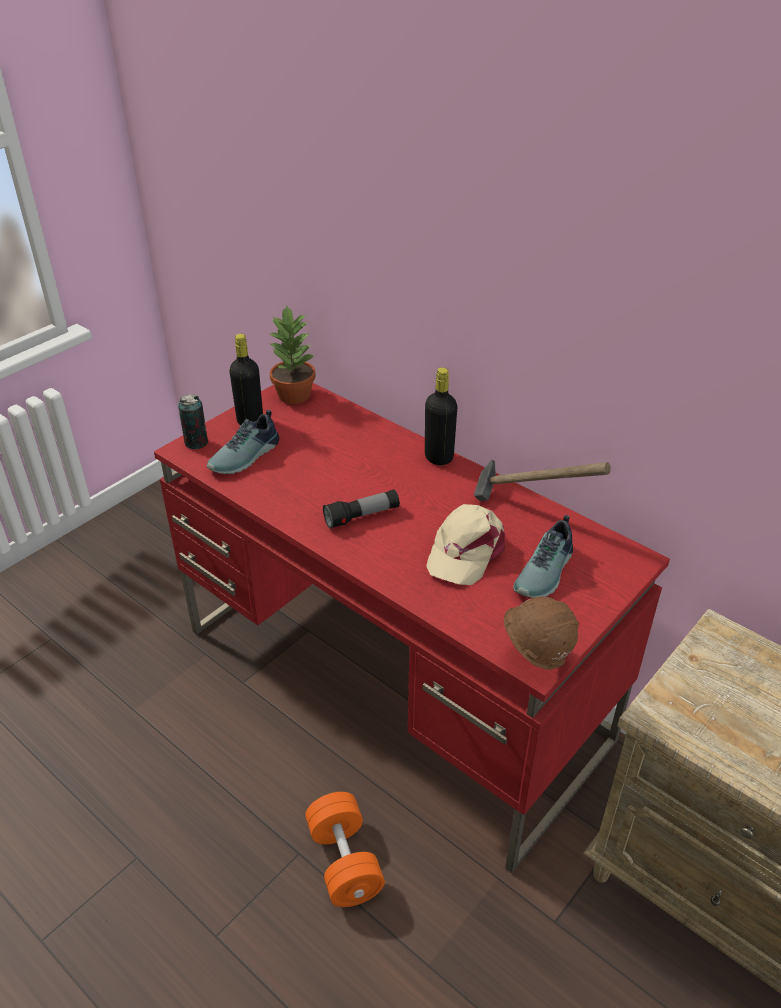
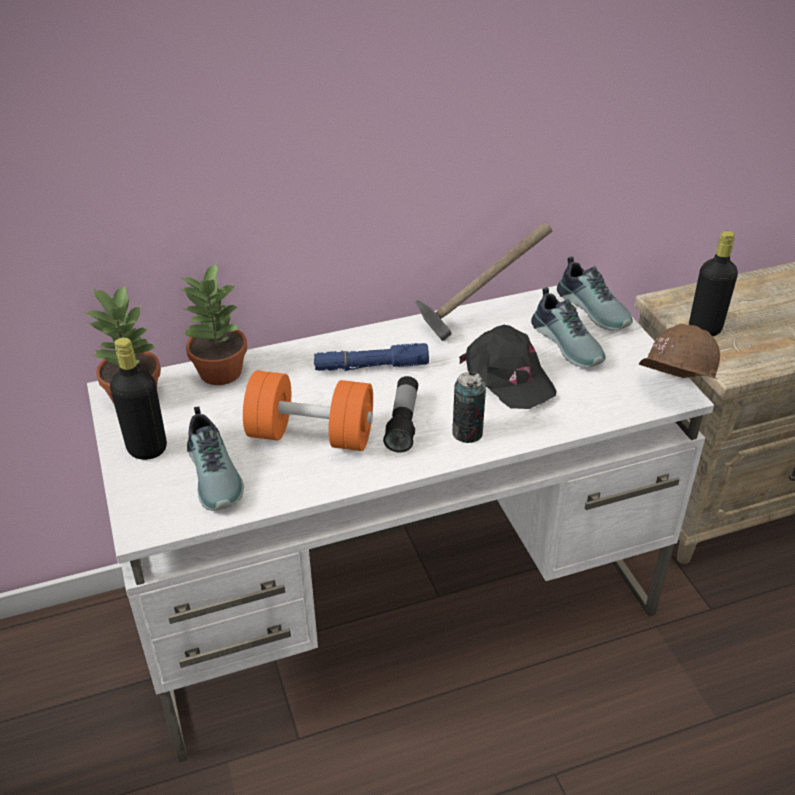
camera: 60 degrees left, 0 degrees up
red desk [154,383,670,873] -> white desk [87,286,714,762]
can [178,394,208,449] -> can moved to [452,372,486,443]
orange dumbbell [305,792,385,907] -> orange dumbbell moved to [243,371,373,451]
black bottle [425,367,457,465] -> black bottle moved to [689,231,738,336]
beige cap [426,504,505,585] -> black cap [459,325,556,409]
none -> potted plant [181,262,247,385]
none -> blue flashlight [314,343,429,371]
none -> shoe [557,256,633,330]

